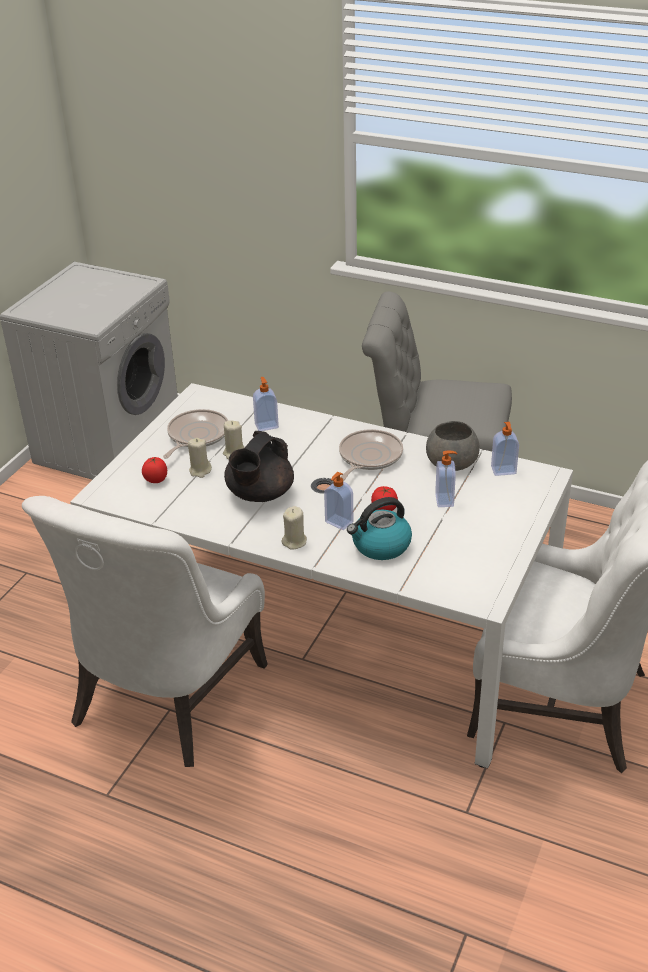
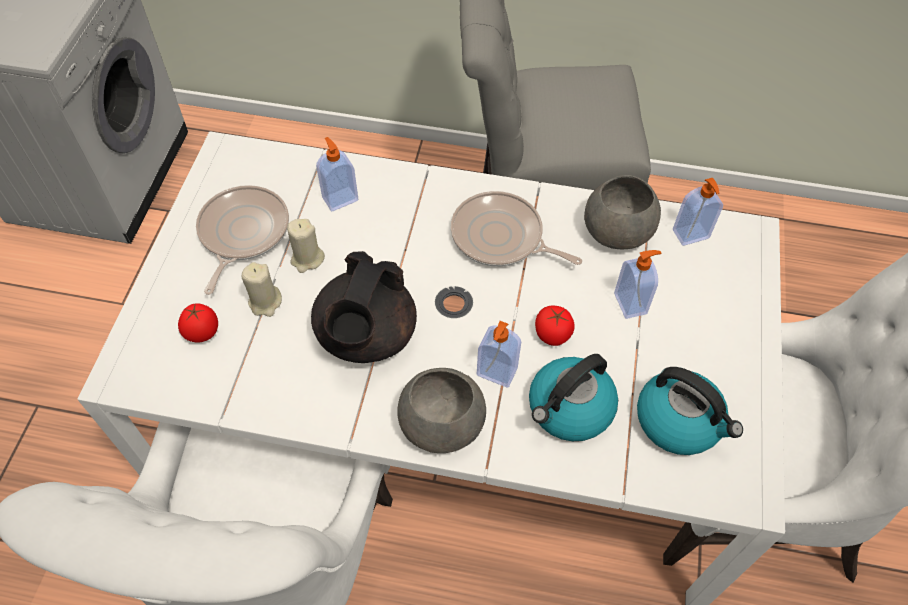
camera: 15 degrees left, 20 degrees up
beige candle [281,506,307,550] -> grey bowl [397,368,486,453]
frying pan [339,429,403,481] -> frying pan turned 75 degrees counterclockwise [451,191,582,267]
none -> kettle [637,367,743,455]

